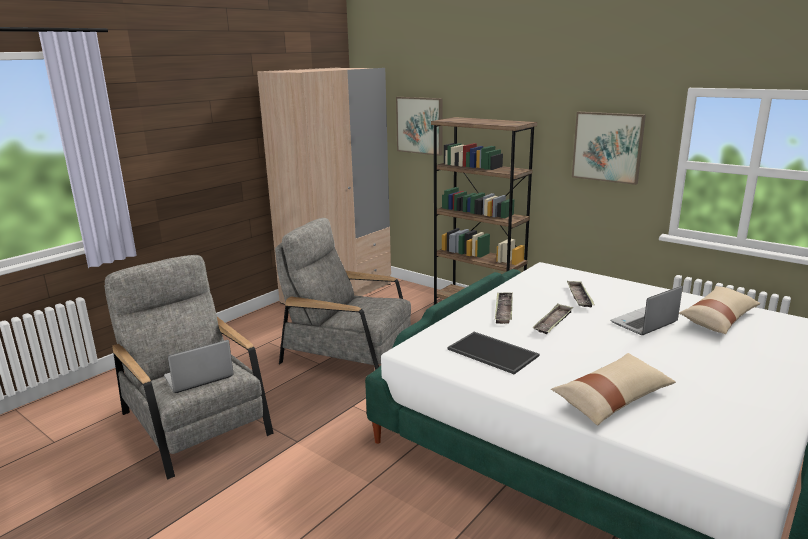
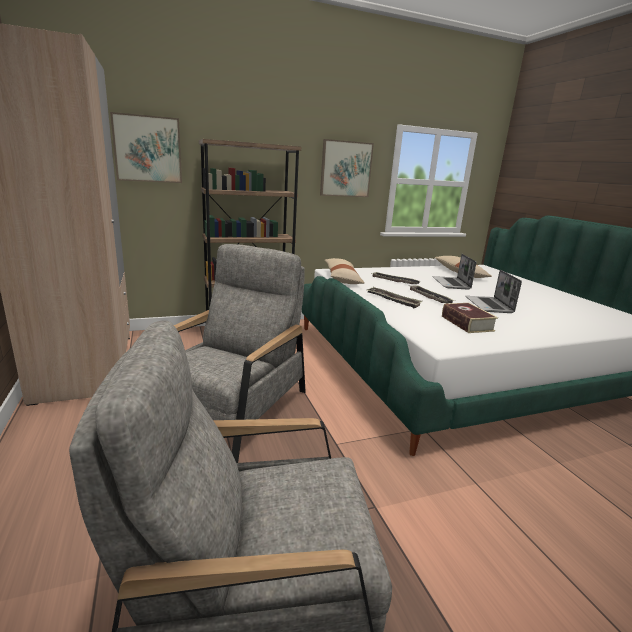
camera: 60 degrees left, 0 degrees up
laptop [164,340,234,393] -> laptop moved to [465,270,522,313]
grey armchair [275,218,411,370] -> grey armchair turned 150 degrees clockwise [174,244,306,463]
tray [448,332,539,374] -> book [442,303,498,333]
beige pillow [551,353,676,425] -> beige pillow moved to [325,258,365,284]

